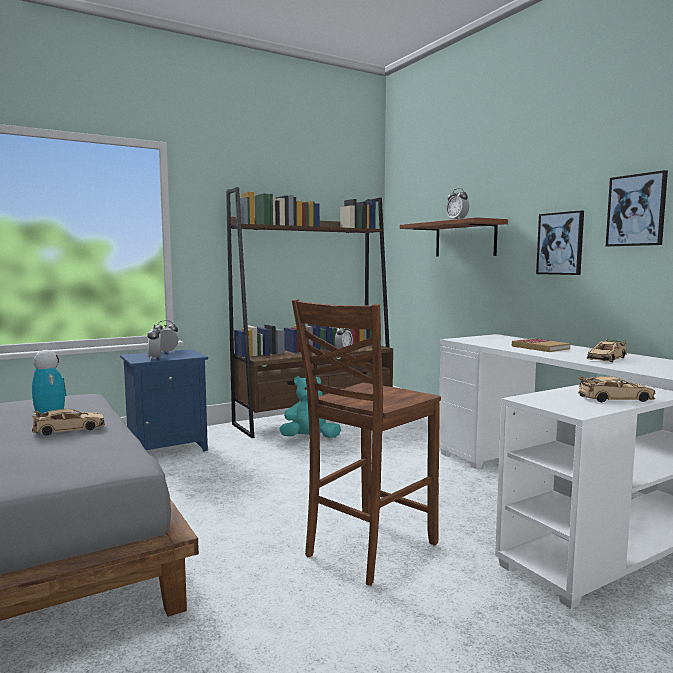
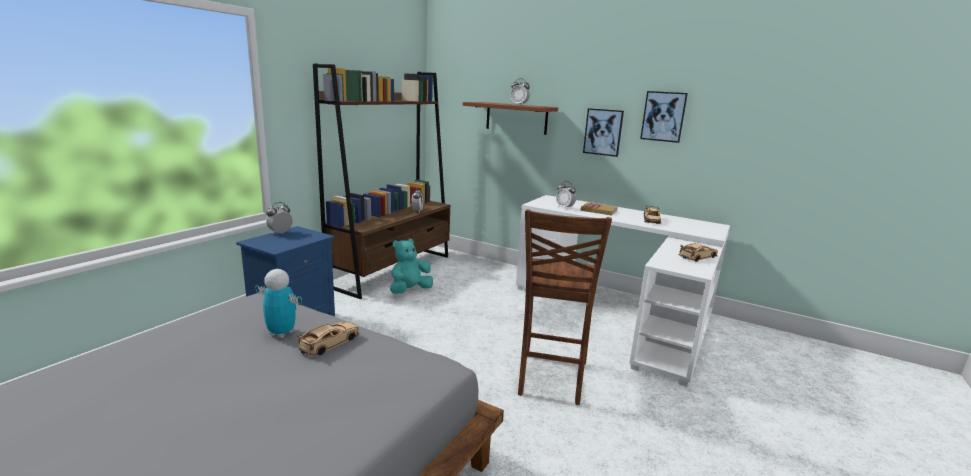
camera: 30 degrees left, 10 degrees up
alarm clock [147,325,162,360] -> alarm clock moved to [556,181,576,210]

